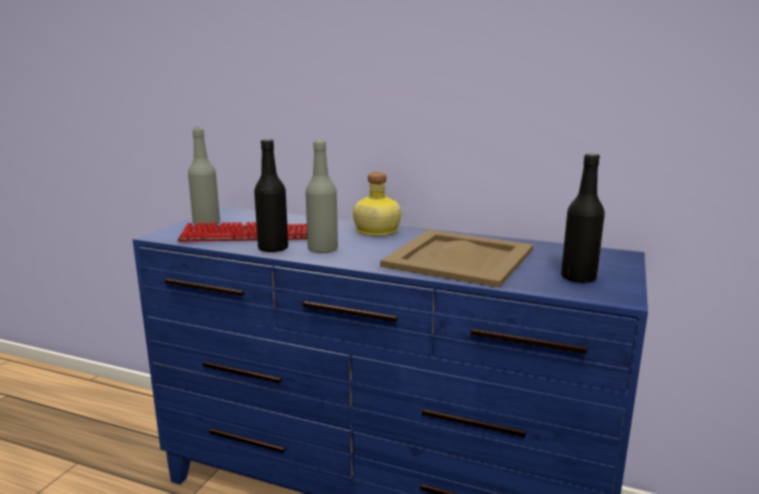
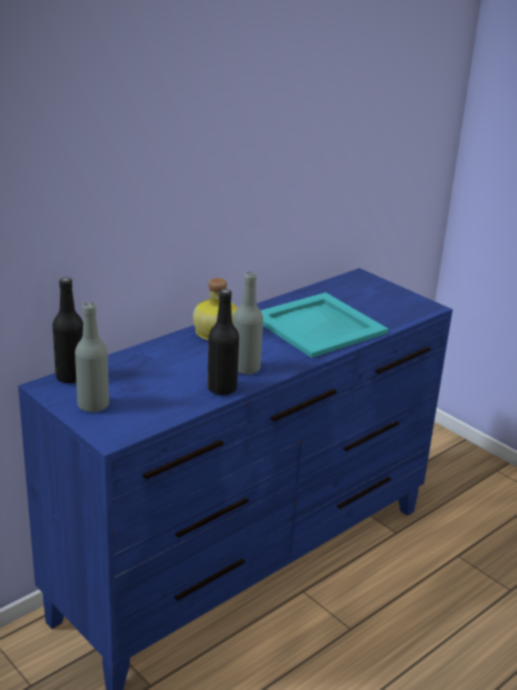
camera: 65 degrees left, 10 degrees up
keyboard [177,222,307,242] -> none
beige tray [380,230,533,288] -> turquoise tray [260,292,389,358]
black bottle [561,154,605,284] -> black bottle moved to [52,277,83,383]

